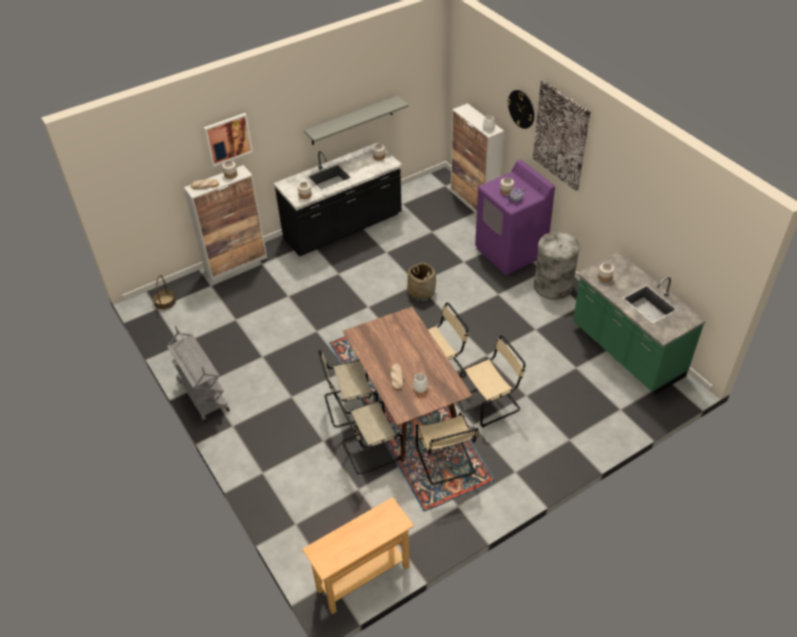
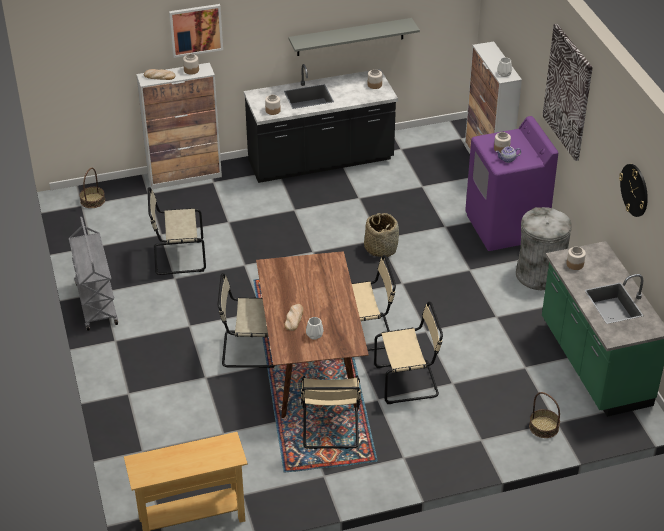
camera: 15 degrees right, 5 degrees down
beige chair [337,396,403,474] -> beige chair moved to [147,187,206,275]
wall clock [507,90,534,129] -> wall clock moved to [619,164,648,217]
none -> basket [529,392,560,438]

